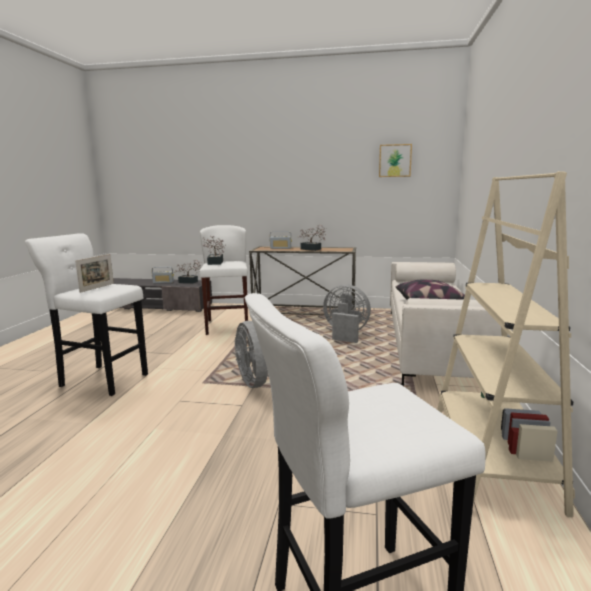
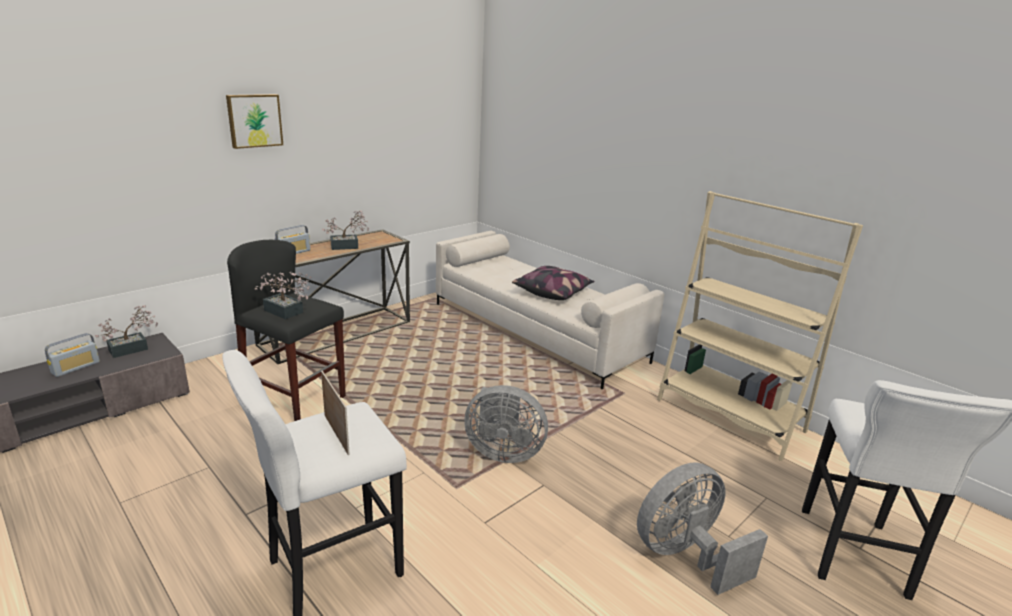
camera: 55 degrees left, 10 degrees up
white stool [199,225,248,335] -> black stool [227,240,346,421]
grey fan [323,284,371,343] -> grey fan moved to [637,462,768,595]
picture [379,144,412,177] -> picture moved to [226,94,283,149]

